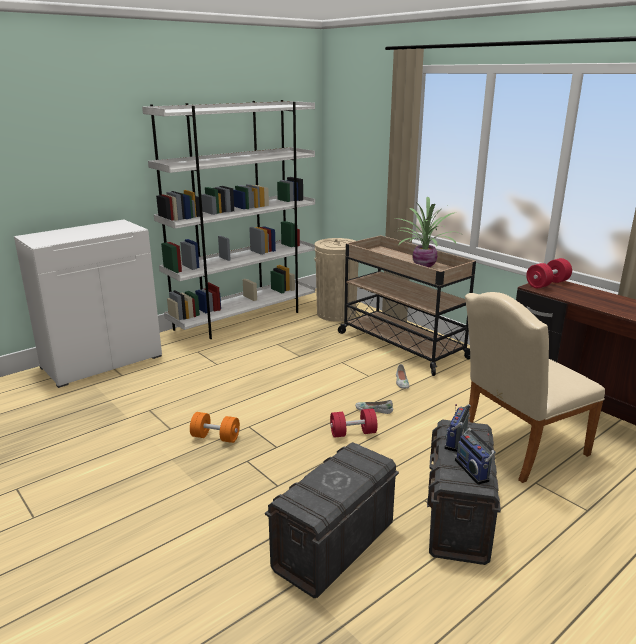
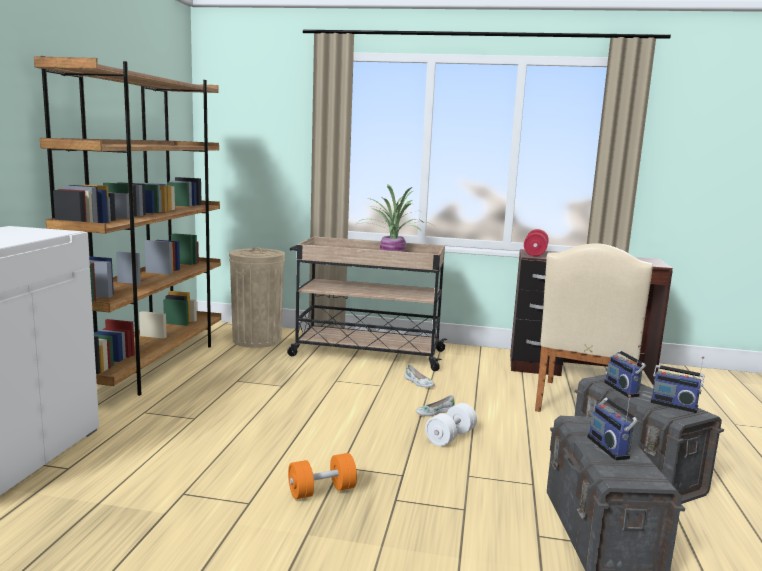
camera: 40 degrees left, 10 degrees down
white bookcase [142,100,315,339] -> brown bookcase [34,56,221,396]
red dumbbell [330,408,377,438] -> white dumbbell [425,403,477,446]
none -> radio [587,395,638,460]

